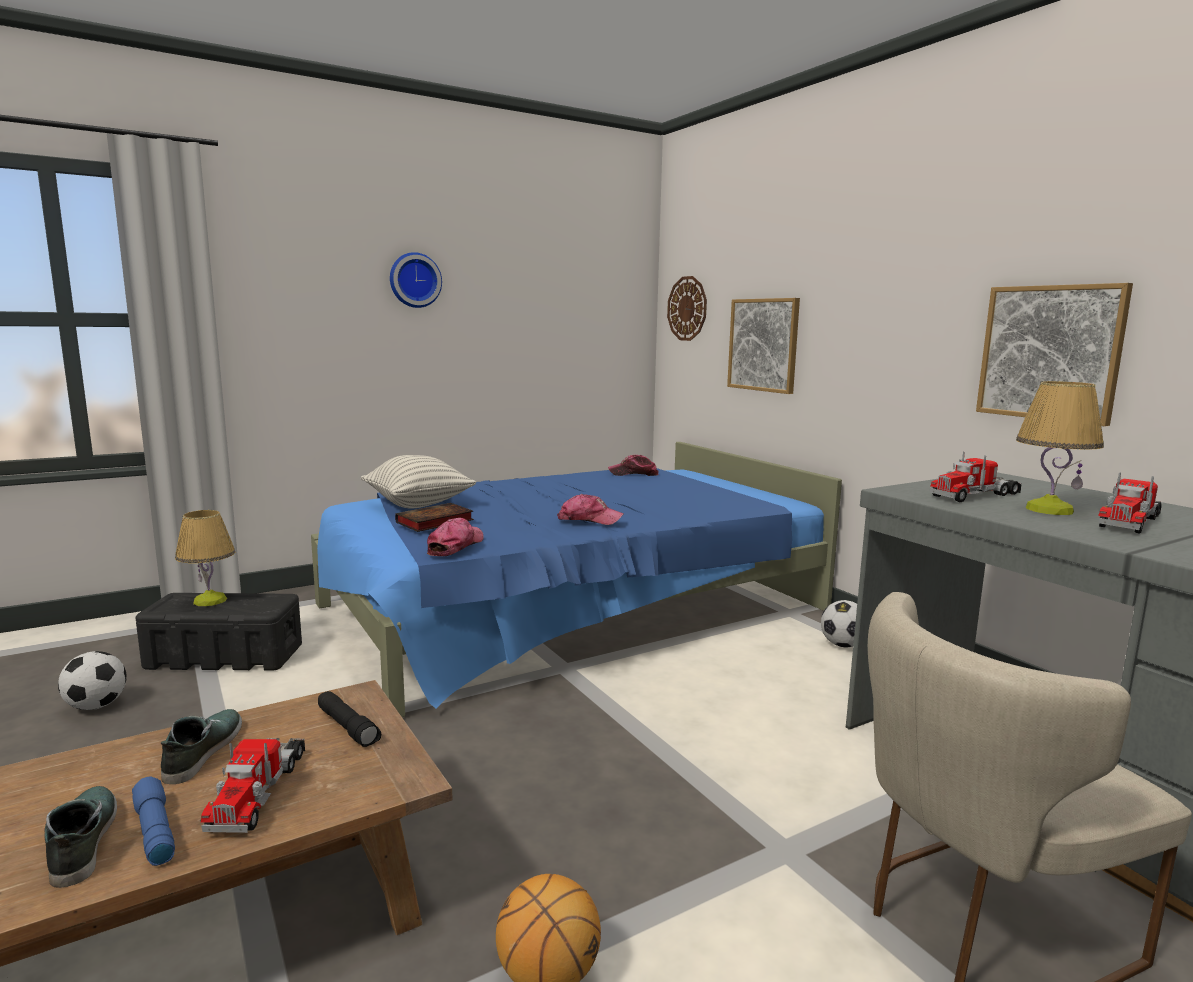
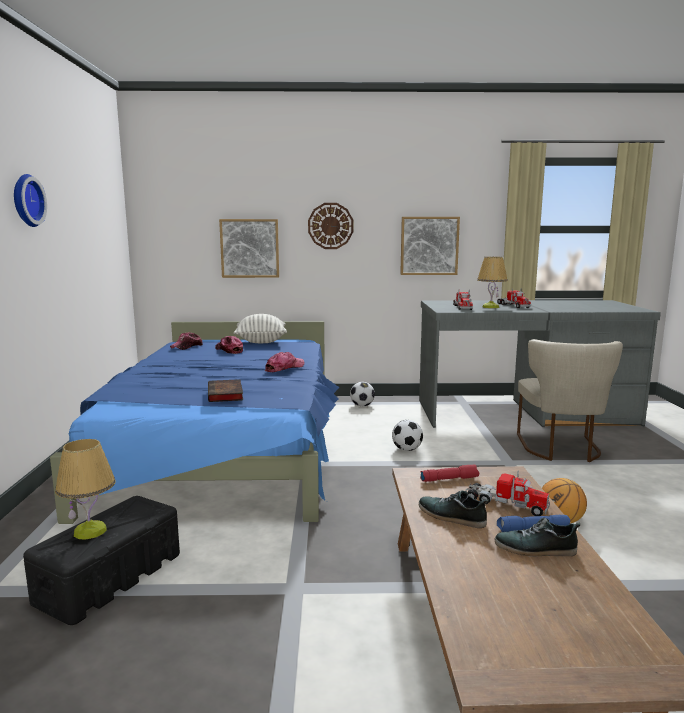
camera: 60 degrees left, 0 degrees up
football [58,651,127,710] -> football moved to [392,420,423,451]
black flashlight [318,691,381,747] -> red flashlight [420,464,479,482]
pillow [361,455,476,509] -> pillow moved to [234,314,287,343]
cap [427,518,484,556] -> cap moved to [215,336,243,354]
wall clock [667,276,707,341] -> wall clock moved to [308,203,353,249]

